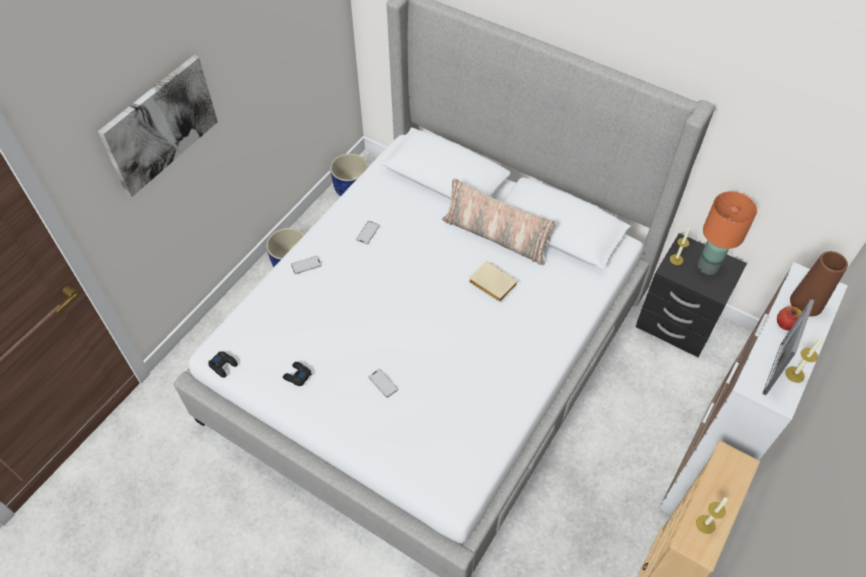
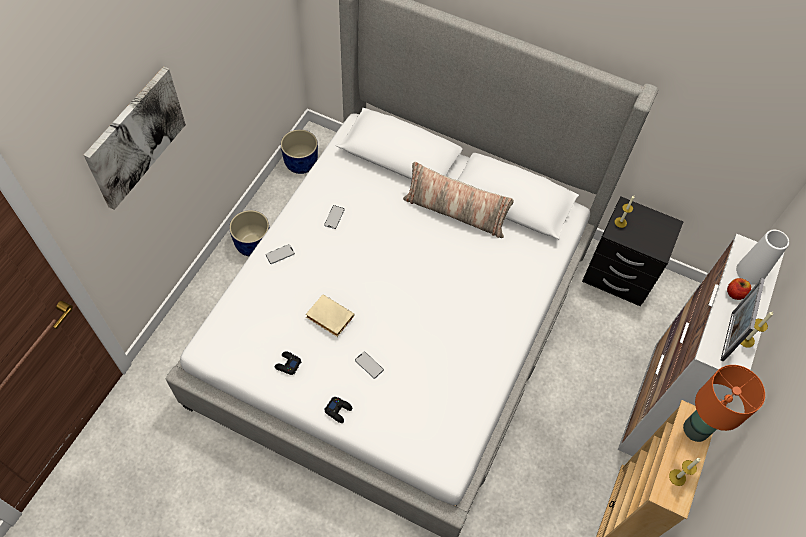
camera: 10 degrees left, 5 degrees up
black game controller [208,351,238,378] -> black game controller moved to [324,397,352,423]
beige book [468,261,518,302] -> beige book moved to [306,294,355,337]
orange table lamp [698,191,757,275] -> orange table lamp moved to [683,365,765,442]
brown vase [790,251,848,317] -> white vase [736,230,789,285]

